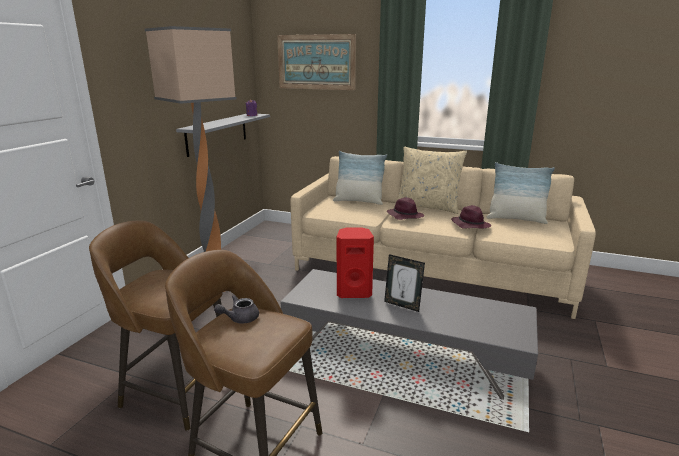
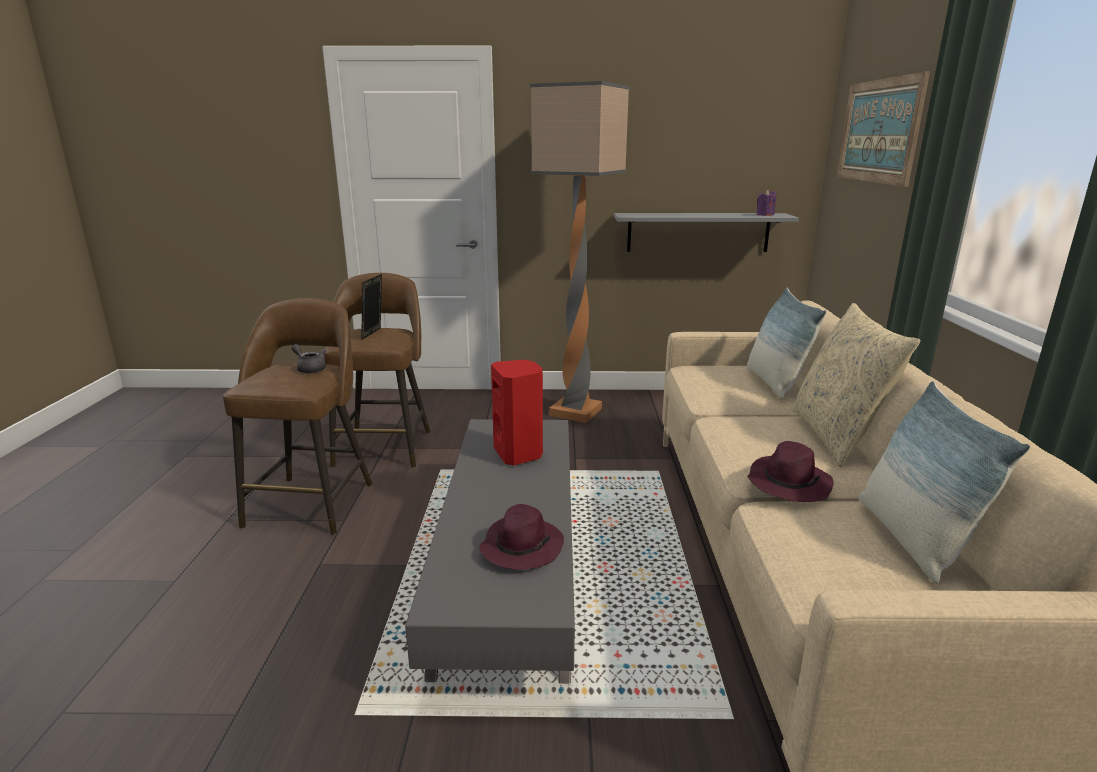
camera: 70 degrees right, 0 degrees up
picture frame [384,254,425,312] -> picture frame moved to [361,274,382,340]
purple hat [387,197,424,220] -> purple hat moved to [479,504,564,570]

